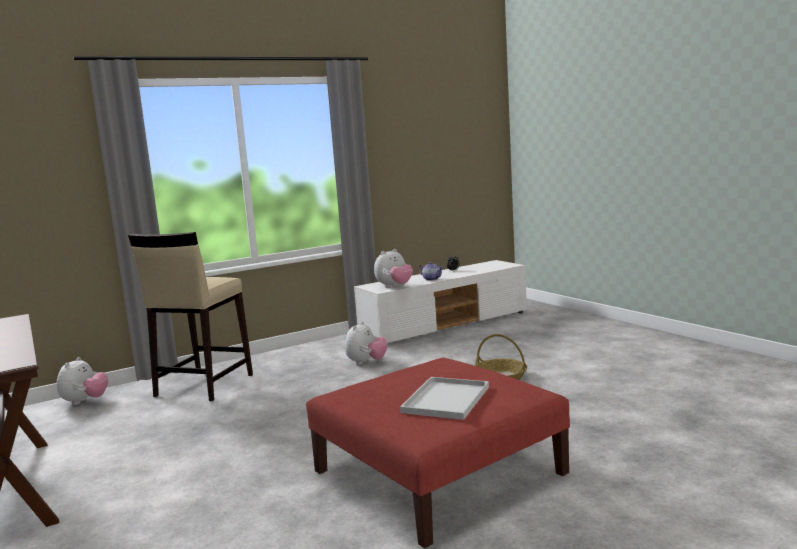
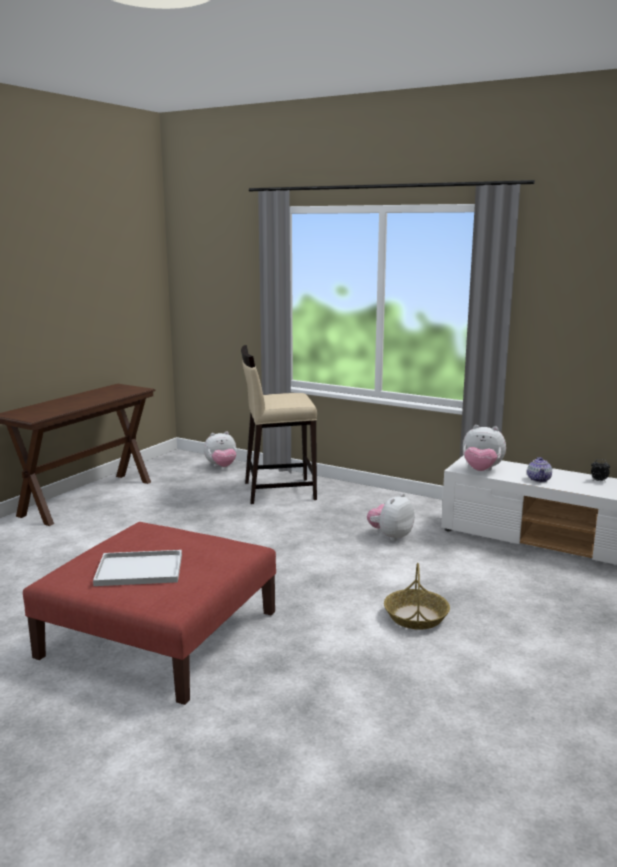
camera: 60 degrees right, 5 degrees up
plush toy [345,321,387,365] -> plush toy turned 135 degrees clockwise [367,493,414,541]

